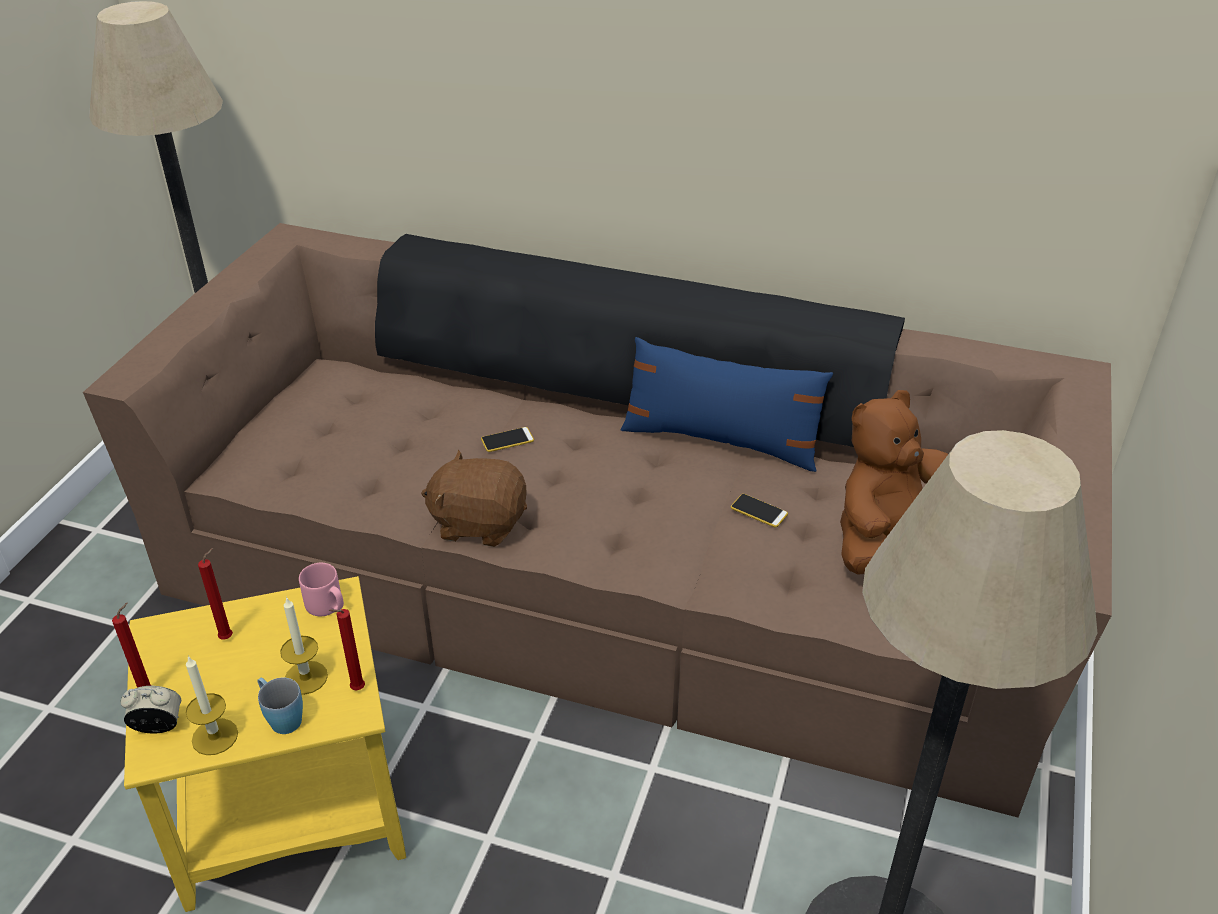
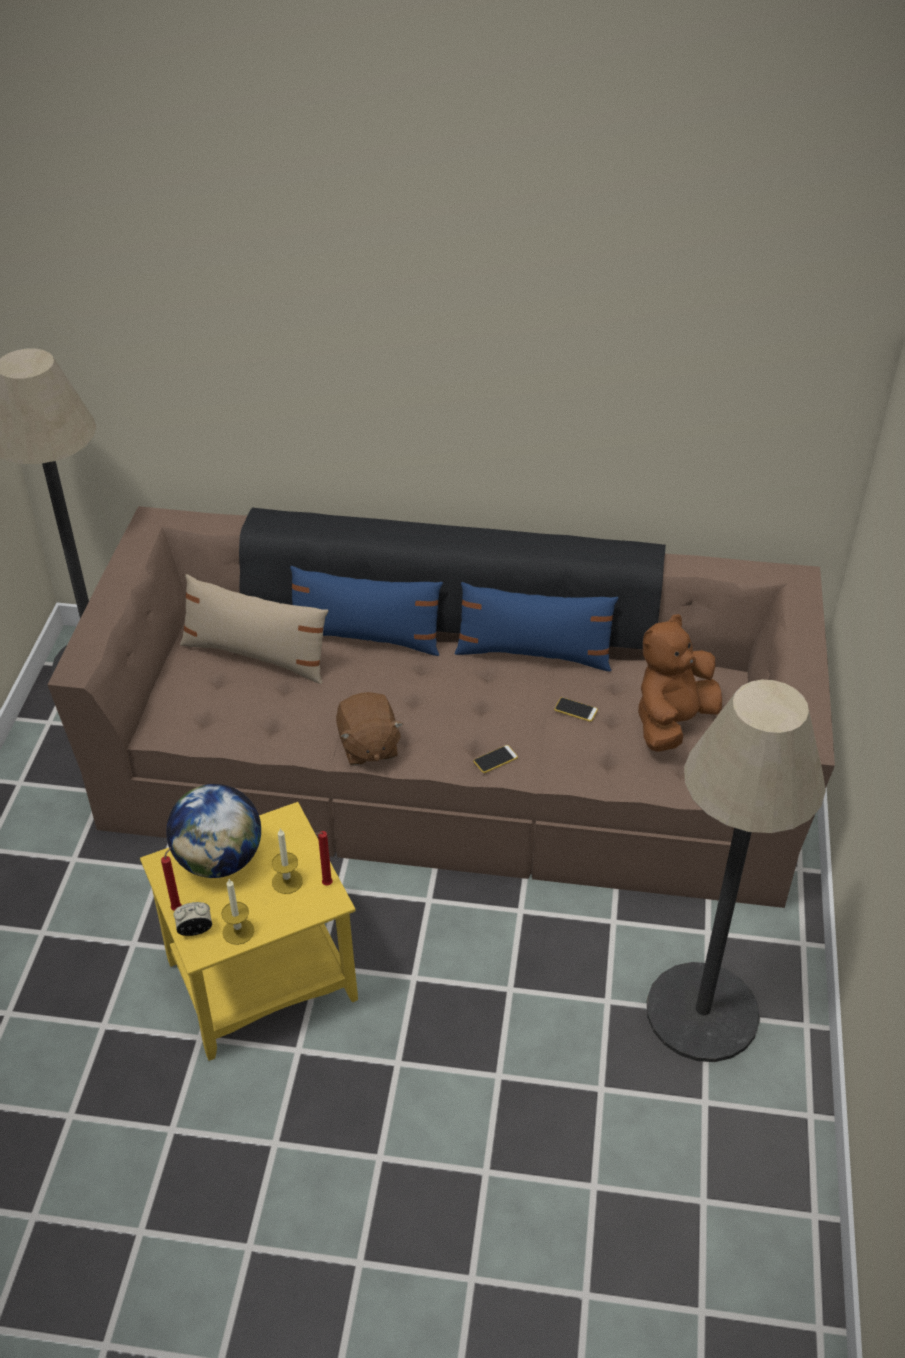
camera: 10 degrees left, 5 degrees up
red candle [198,548,233,640] -> globe [166,784,261,878]
blue mug [257,678,303,734] -> none
pink mug [299,563,344,616] -> none
brown plush toy [421,450,527,547] -> brown plush toy turned 105 degrees counterclockwise [336,692,403,766]
phone [481,427,534,452] -> phone moved to [473,745,518,773]
none -> beige pillow [180,574,329,684]
none -> blue pillow [290,566,443,656]

